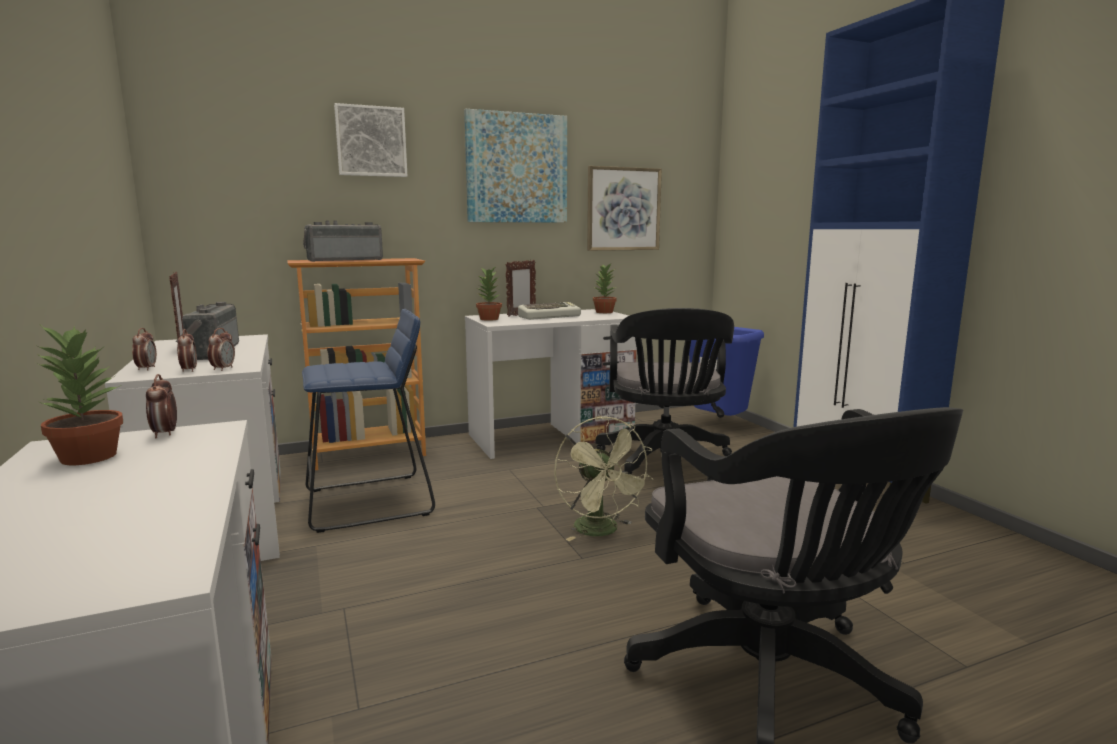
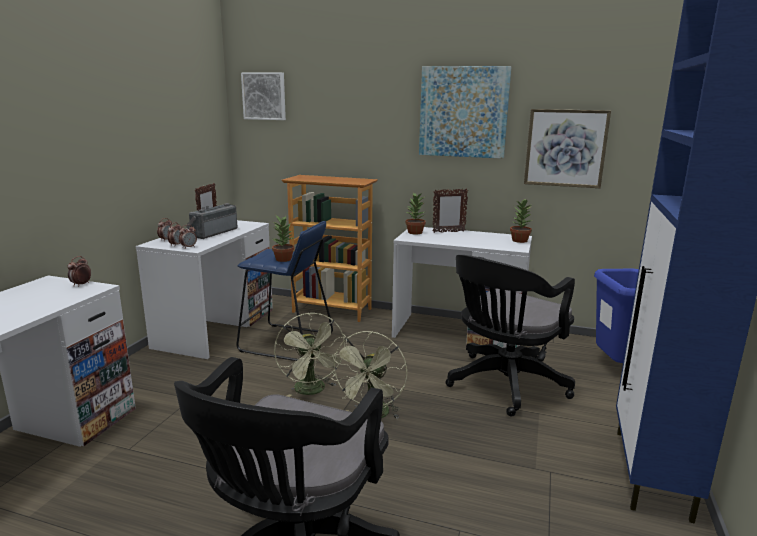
camera: 40 degrees right, 5 degrees up
potted plant [35,326,123,465] -> potted plant moved to [272,216,294,262]
radio [303,220,383,262] -> none
picture [334,103,407,177] -> picture moved to [241,73,286,120]
keyboard [518,302,581,320] -> none
none -> green fan [274,313,346,397]

